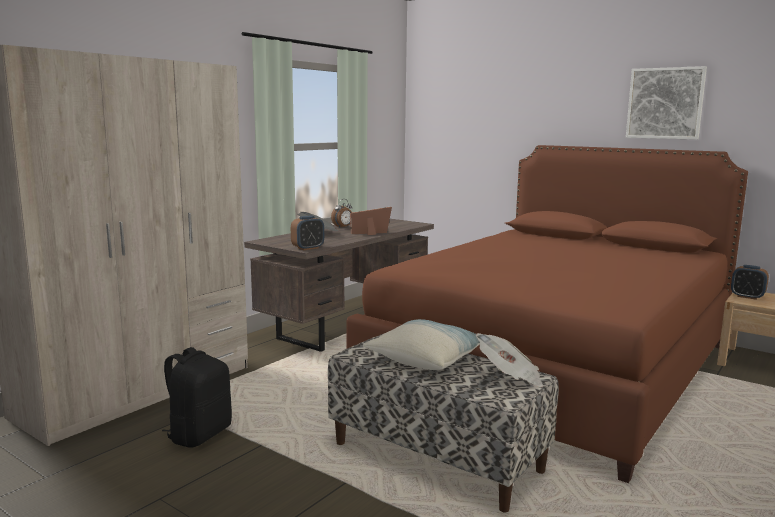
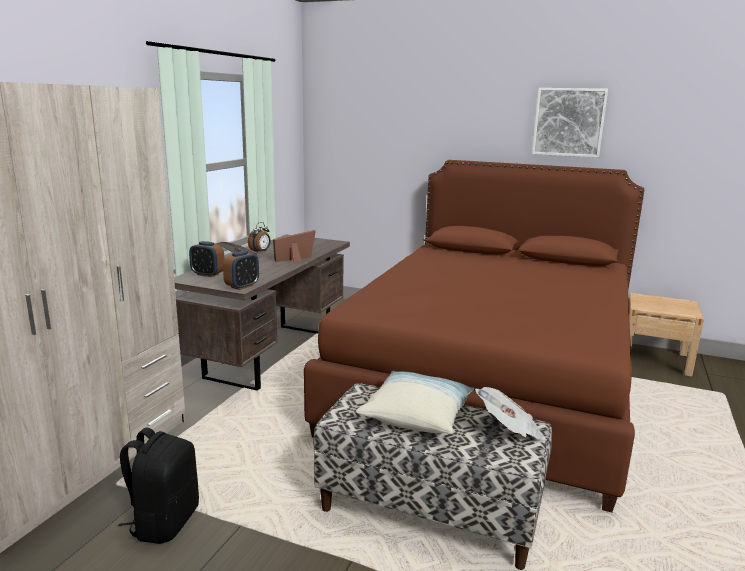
camera: 15 degrees left, 5 degrees up
alarm clock [731,265,769,300] -> alarm clock moved to [189,241,224,277]

